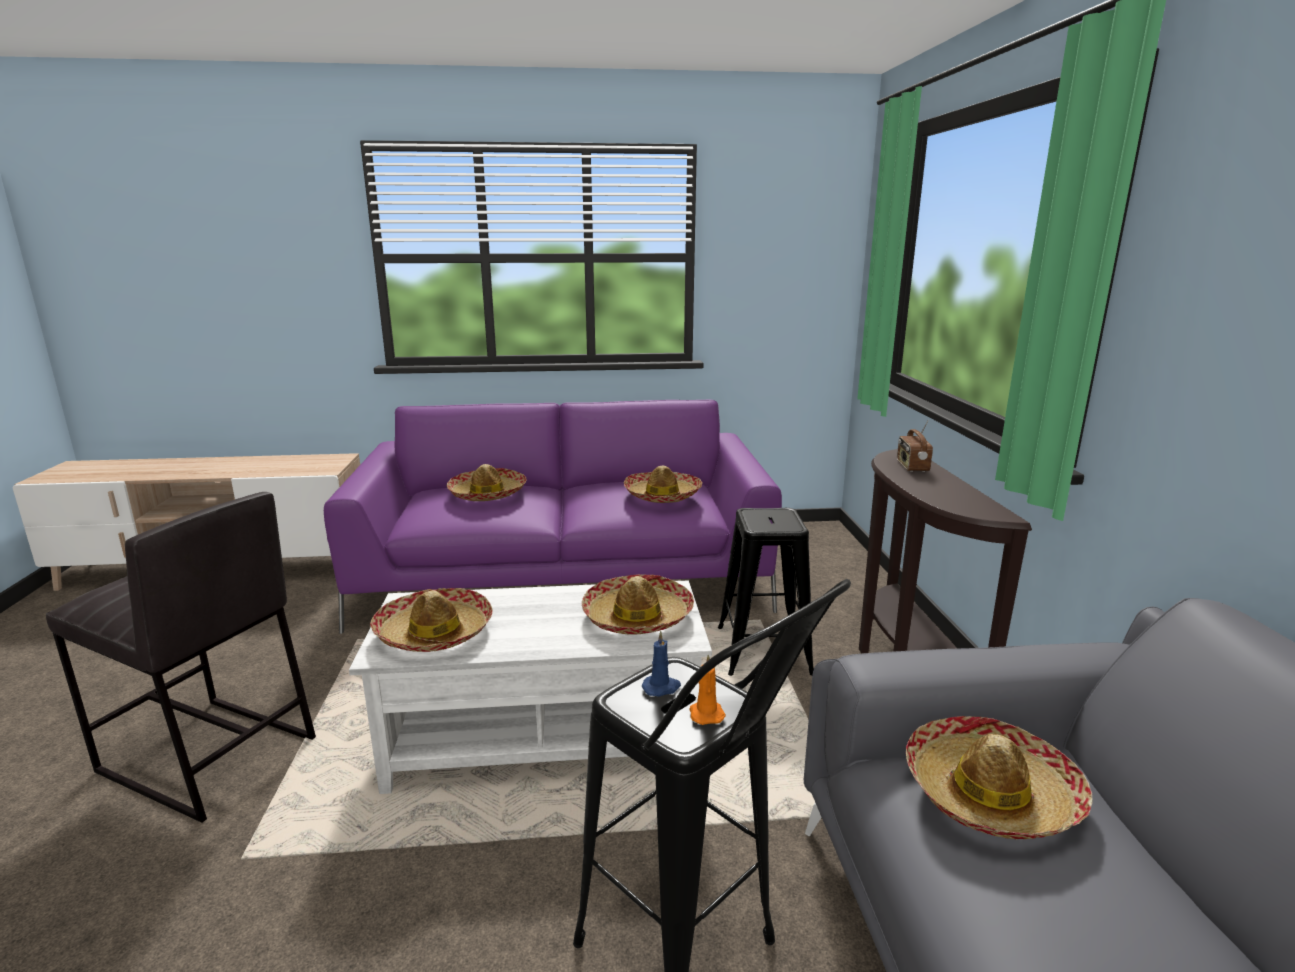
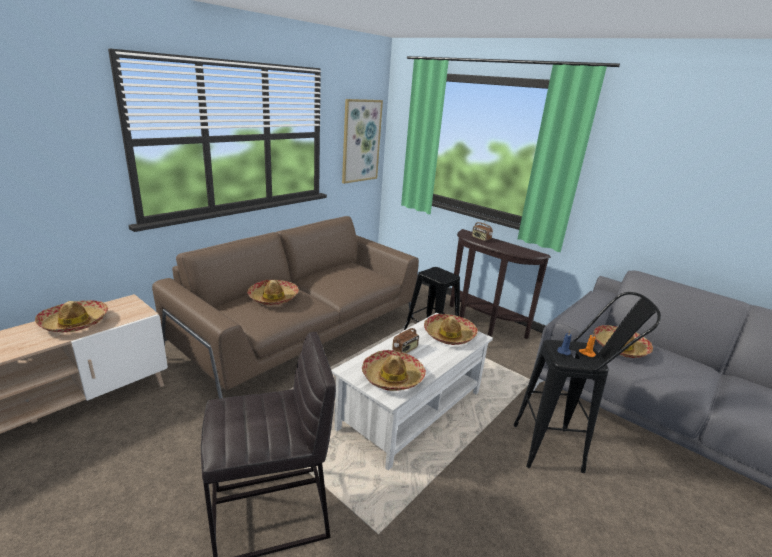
camera: 45 degrees left, 5 degrees up
purple sofa [324,400,782,634] -> brown sofa [152,216,419,398]
hat [624,465,702,503] -> hat moved to [35,300,108,332]
none -> picture [342,99,383,184]
none -> radio [392,320,419,354]

